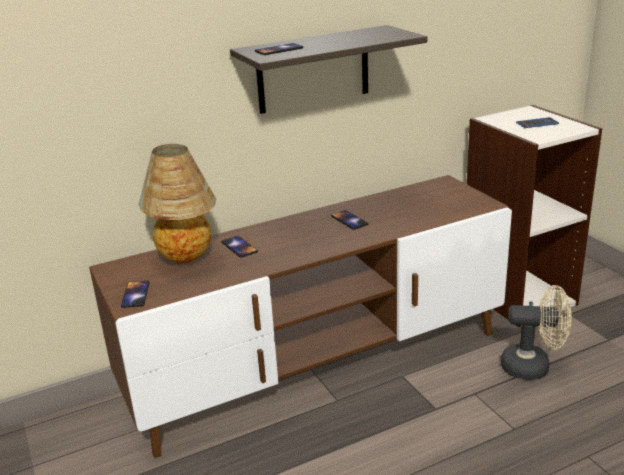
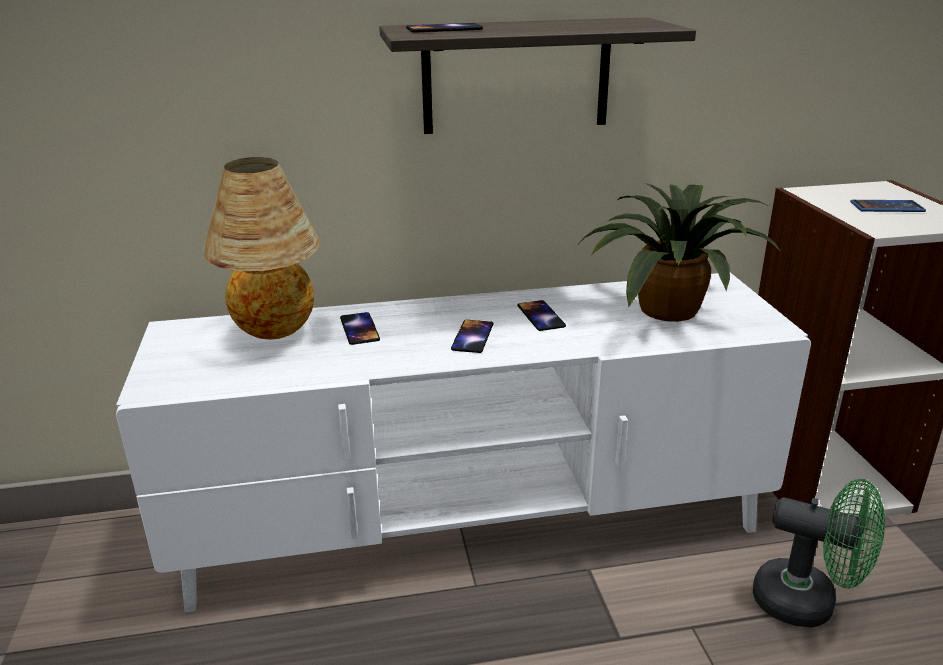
camera: 15 degrees right, 0 degrees up
brown tv stand [89,175,512,458] -> white tv stand [116,273,811,613]
phone [121,281,150,308] -> phone moved to [451,320,493,353]
beige fan [501,285,572,380] -> green fan [753,479,885,627]
none -> potted plant [579,183,782,322]

